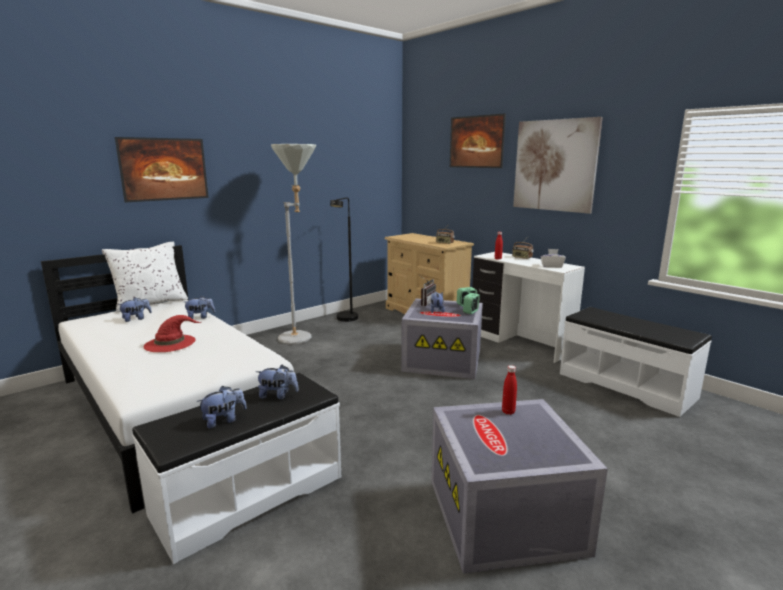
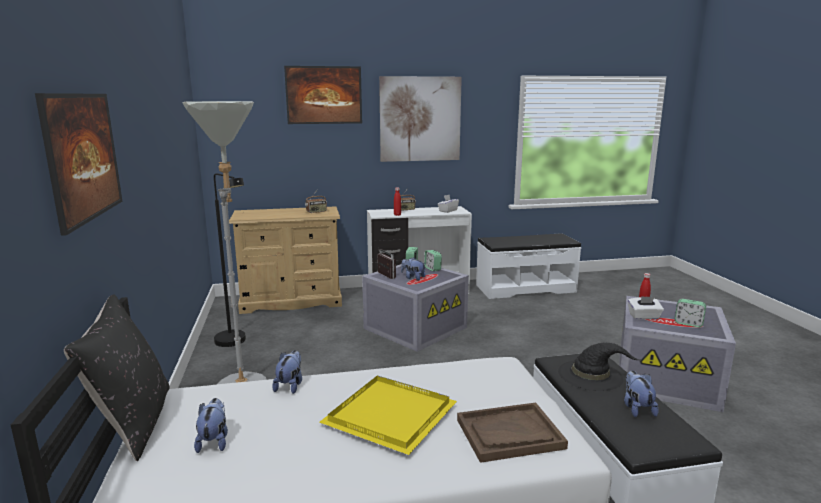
camera: 60 degrees left, 0 degrees up
white pillow [102,242,188,312] -> black pillow [64,294,170,461]
red hat [143,315,201,352] -> yellow tray [319,375,457,455]
plush toy [256,365,299,399] -> black hat [558,343,640,391]
none -> brown tray [457,403,568,463]
none -> white tissue box [628,296,664,319]
none -> alarm clock [675,299,706,327]

